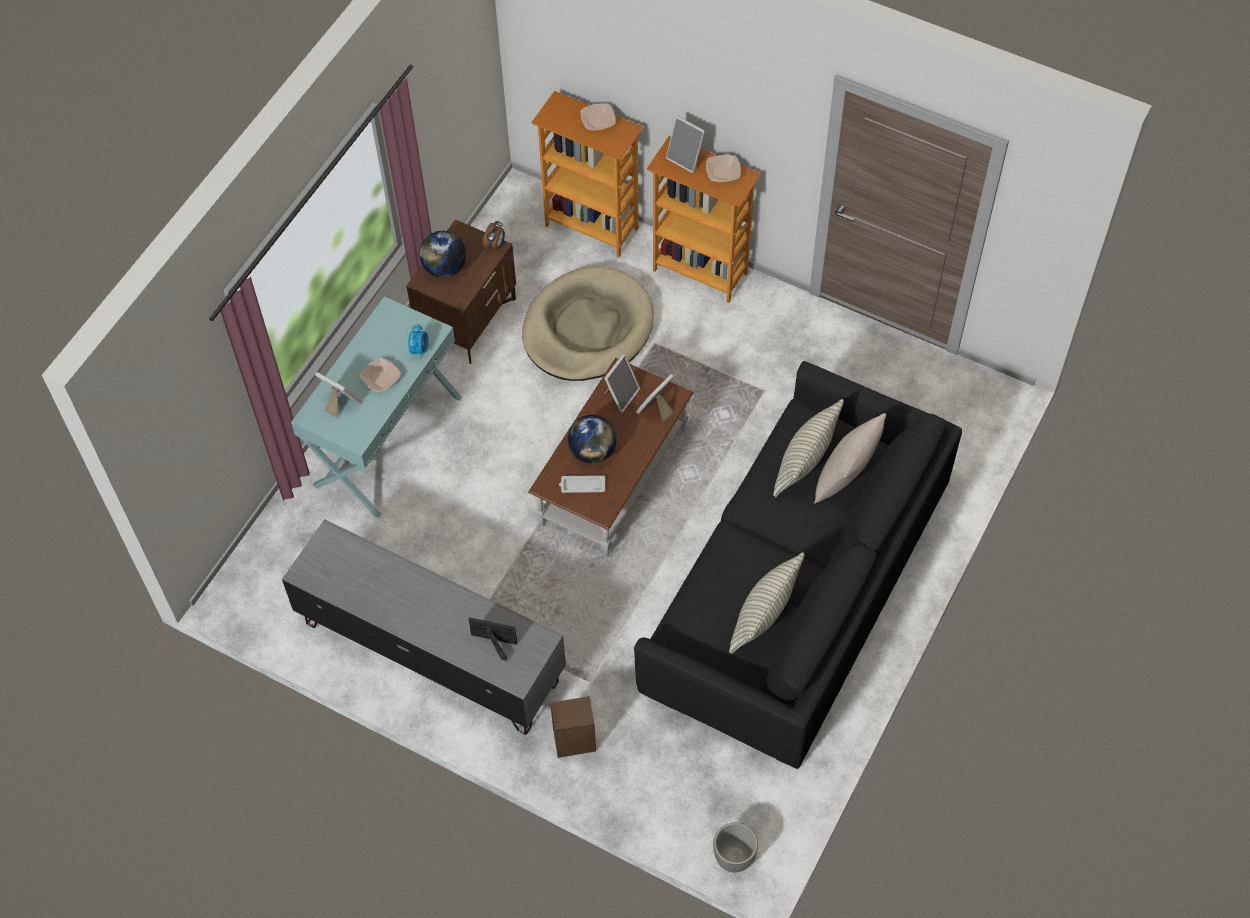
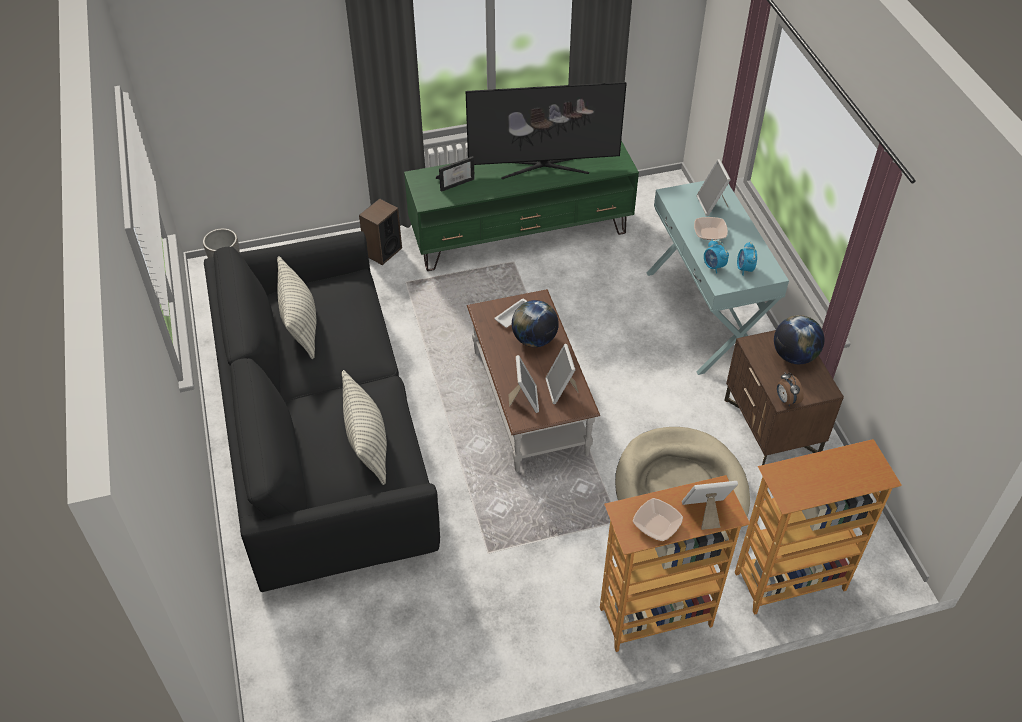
camera: 135 degrees right, 10 degrees down
grey tv stand [282,519,566,735] -> green tv stand [404,141,639,271]
picture frame [315,372,362,418] -> picture frame turned 90 degrees clockwise [697,159,731,216]
bowl [581,103,616,131] -> none
beige pillow [814,413,886,504] -> none
none -> television [466,82,627,179]
none -> alarm clock [737,242,757,276]

